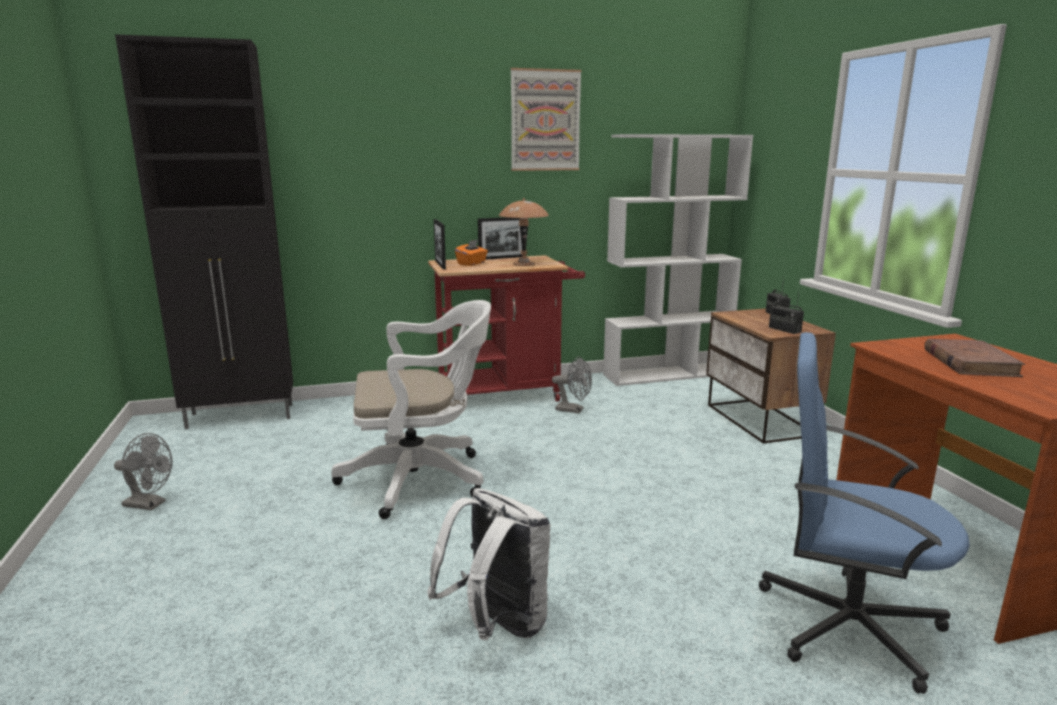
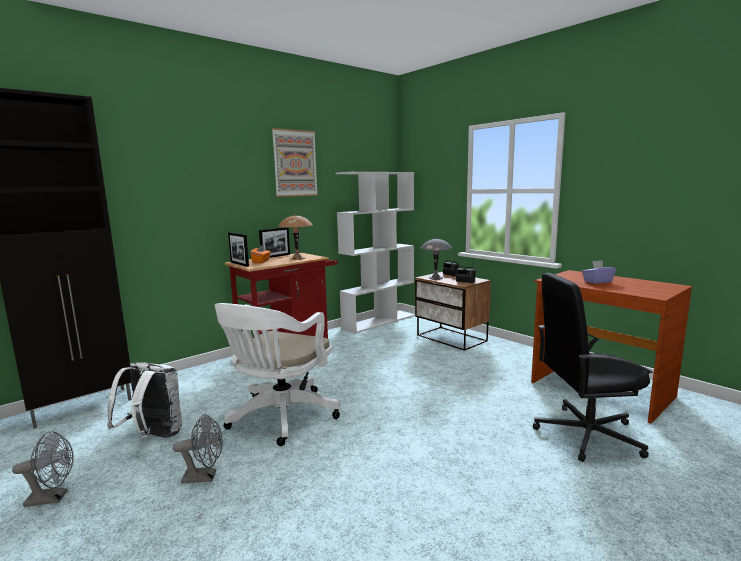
camera: 25 degrees left, 5 degrees down
white office chair [331,300,491,519] -> white office chair turned 150 degrees clockwise [215,303,340,446]
white backpack [427,488,550,640] -> white backpack moved to [107,362,182,438]
grey fan [552,356,592,413] -> grey fan moved to [173,414,223,483]
blue office chair [759,332,970,694] -> black office chair [533,273,653,462]
brown book [924,339,1026,377] -> purple tissue box [582,260,616,284]
none -> grey table lamp [421,237,452,280]

